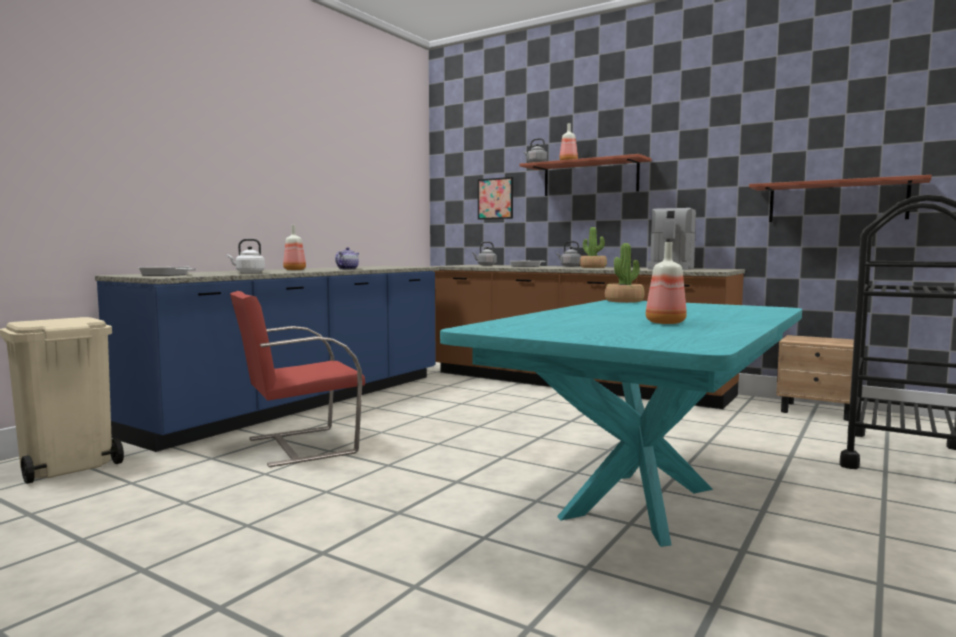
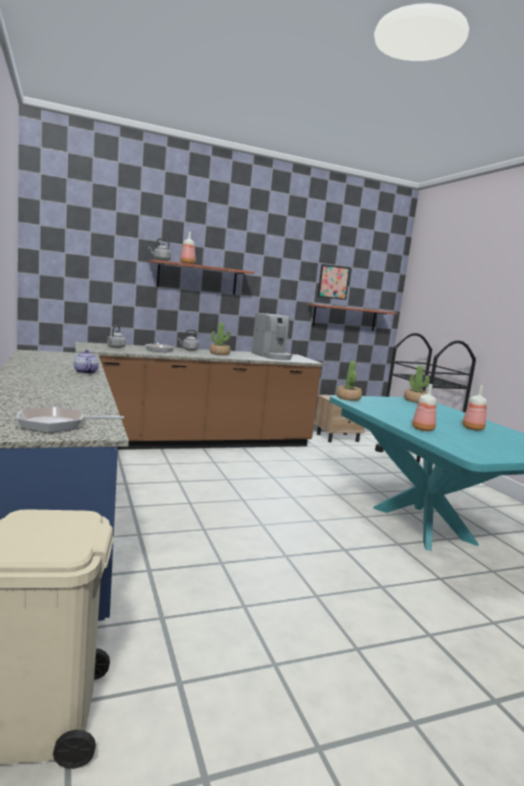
camera: 55 degrees left, 5 degrees up
white kettle [227,239,265,273] -> none
red chair [230,291,365,467] -> none
bottle [283,225,306,270] -> bottle moved to [412,384,436,431]
picture [478,177,513,220] -> picture moved to [318,264,350,300]
none -> potted plant [404,365,429,403]

